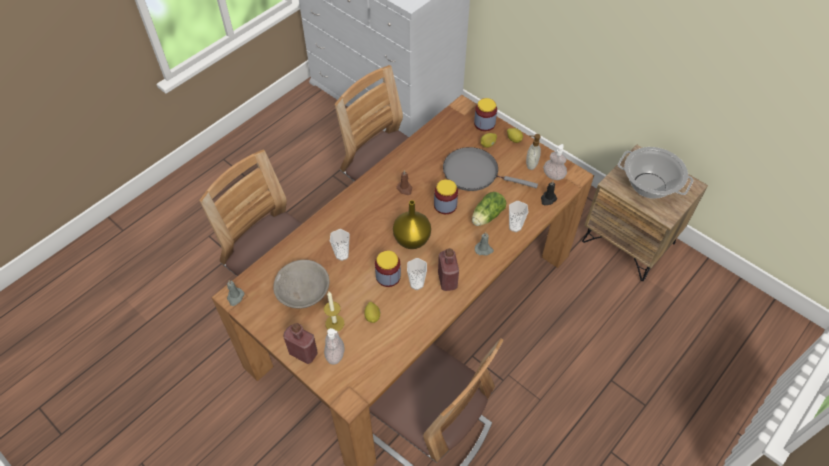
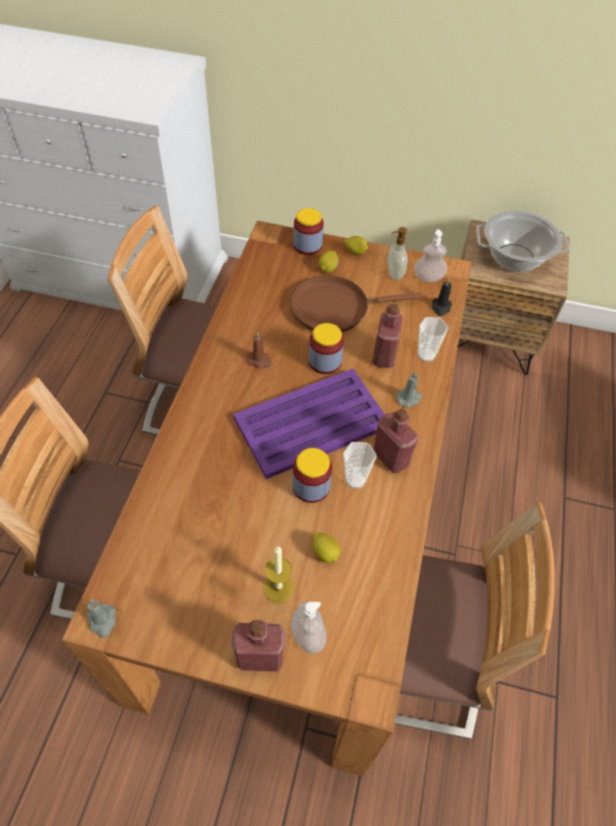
camera: 30 degrees left, 0 degrees up
grey bowl [273,260,330,309] -> none
cup [330,229,350,261] -> none
yellow vase [393,200,431,249] -> purple tray [233,369,385,479]
grey frying pan [443,147,538,191] -> brown frying pan [290,275,422,332]
lettuce [472,192,506,226] -> red bottle [372,304,403,368]

